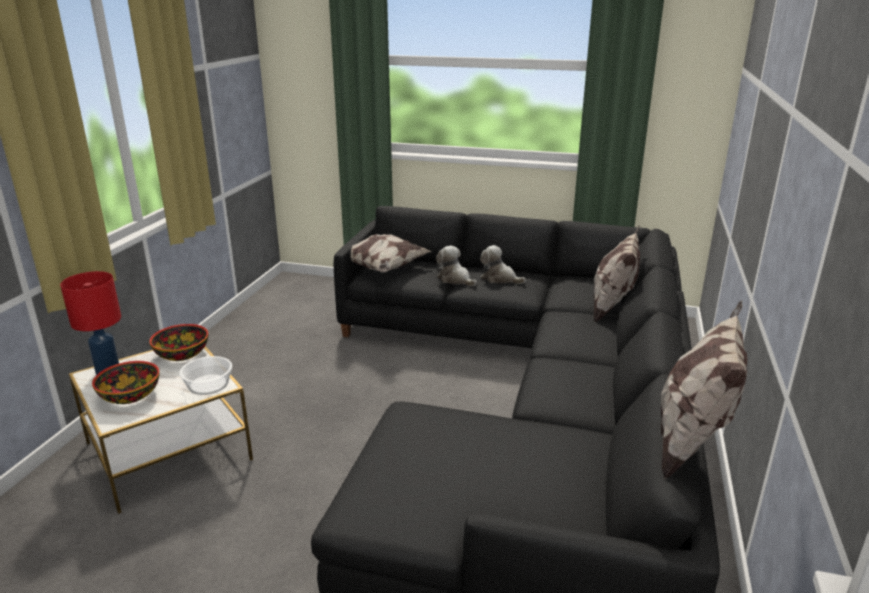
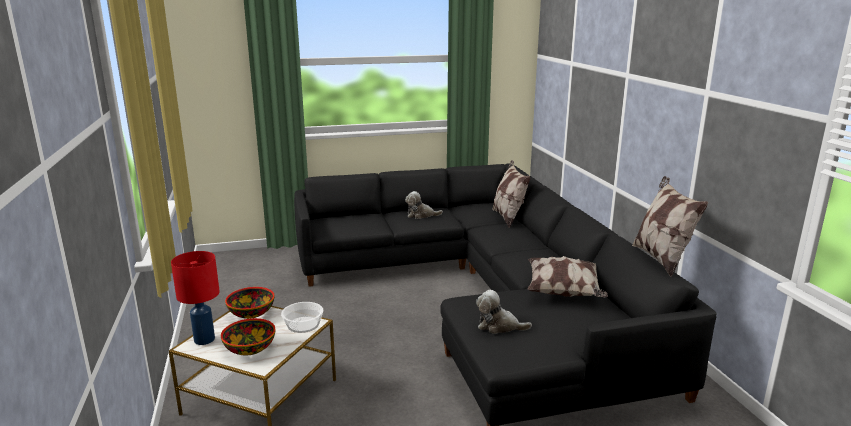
camera: 30 degrees left, 5 degrees down
pillow [350,234,432,272] -> pillow moved to [528,256,608,297]
plush toy [436,246,477,286] -> plush toy moved to [476,290,532,334]

